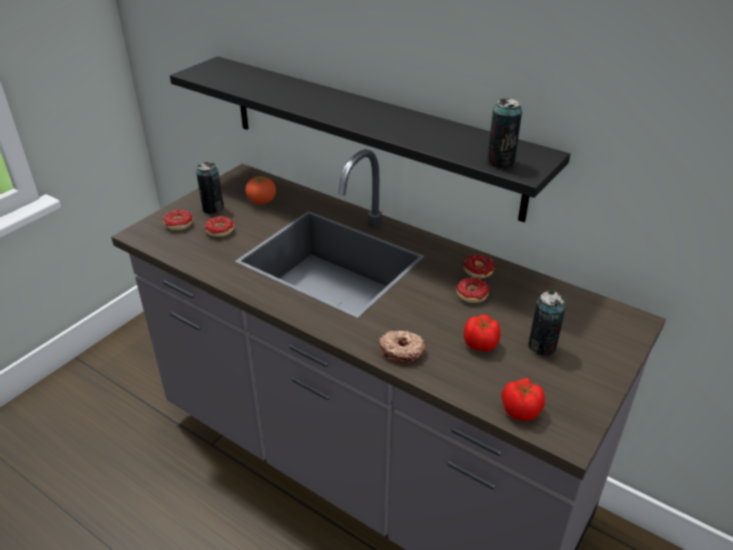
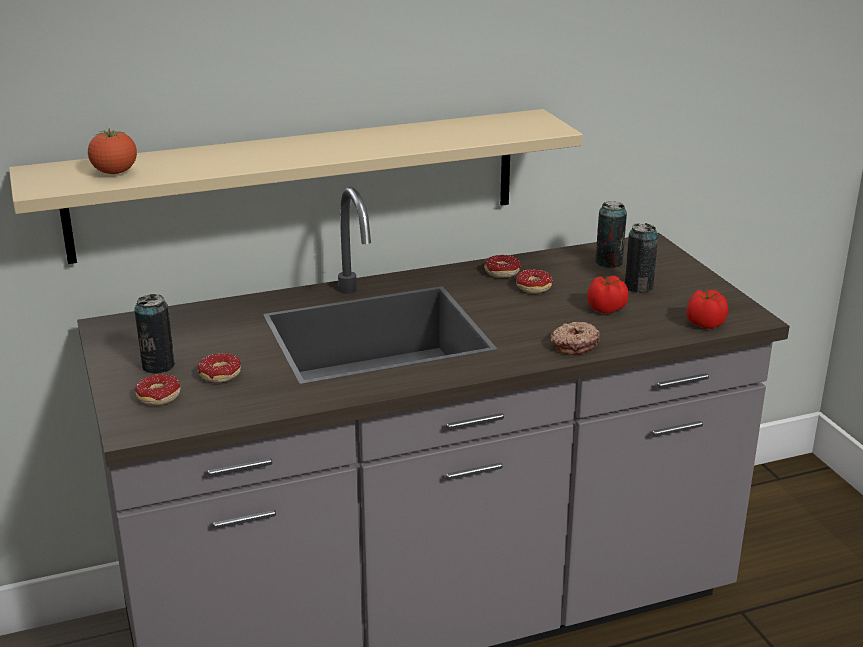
camera: 55 degrees left, 10 degrees down
black shelf [170,56,570,222] -> beige shelf [9,109,583,264]
tomato [245,175,276,204] -> tomato moved to [88,128,137,174]
can [487,98,522,168] -> can moved to [595,201,627,268]

